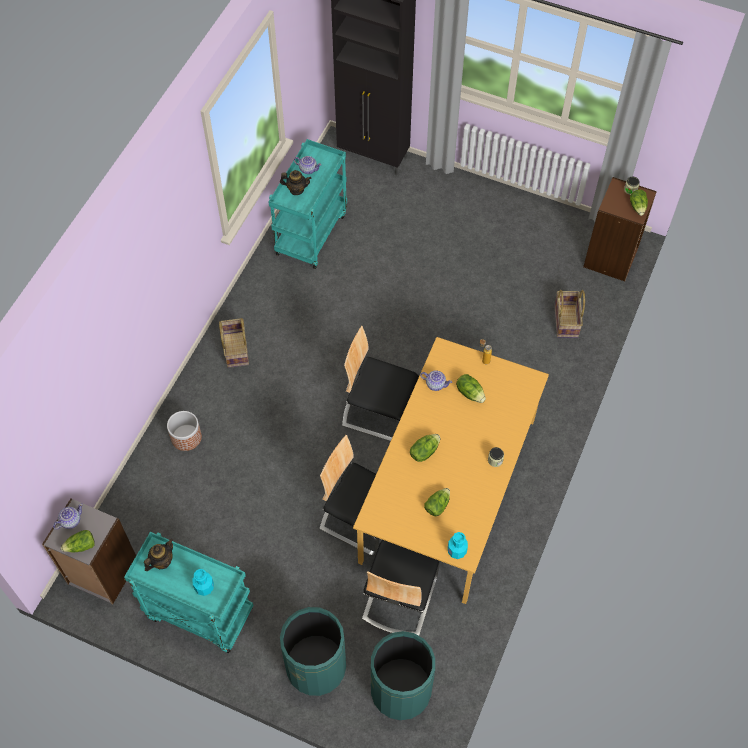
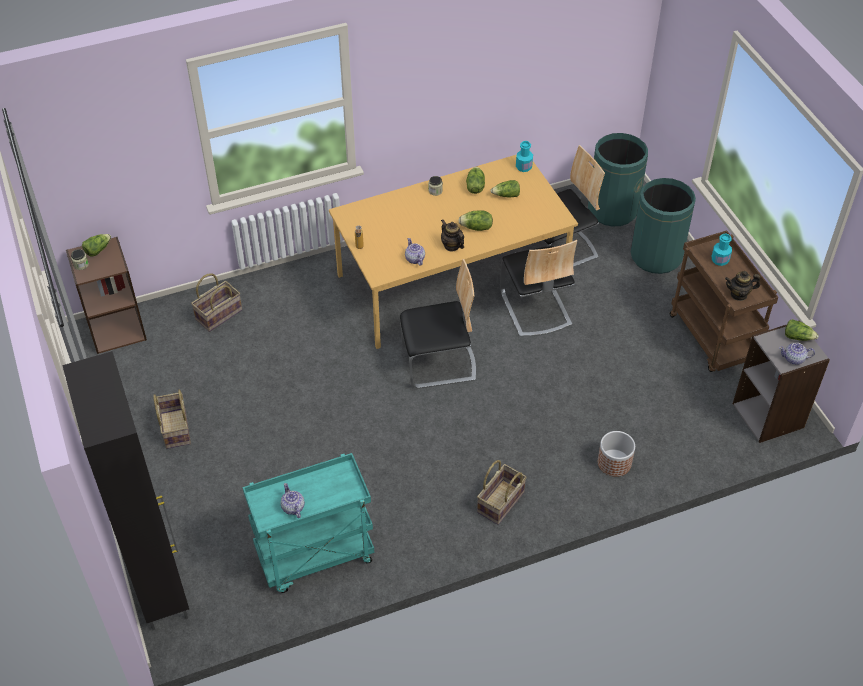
camera: 135 degrees left, 10 degrees down
turquoise cart [124,532,254,653] -> brown cart [670,230,778,372]
teapot [280,170,312,195] -> teapot moved to [441,220,464,251]
chair [342,326,419,442] -> chair turned 75 degrees counterclockwise [400,259,476,389]
lettuce [456,374,486,403] -> lettuce moved to [466,167,485,194]
none -> basket [153,390,191,449]

